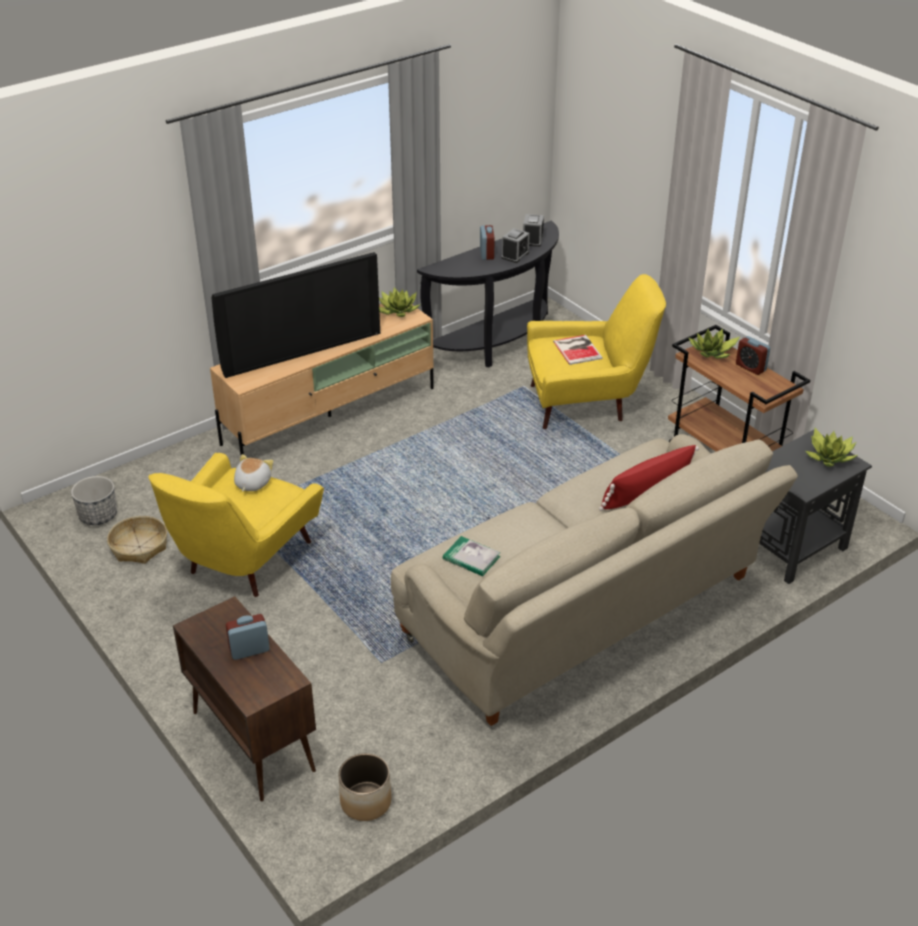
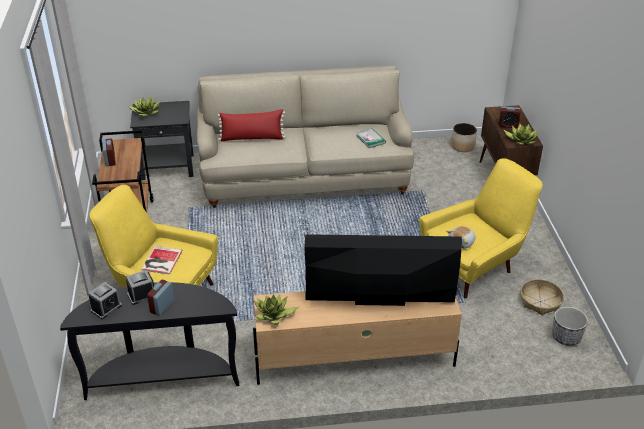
camera: 150 degrees left, 0 degrees up
potted plant [688,328,740,359] -> potted plant moved to [504,124,539,145]

